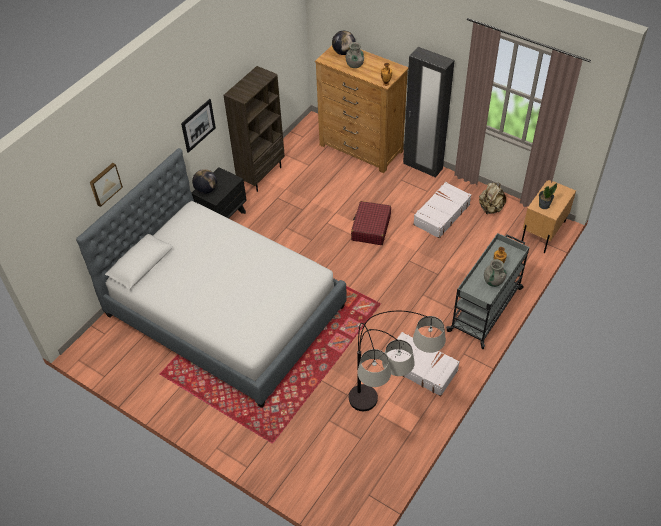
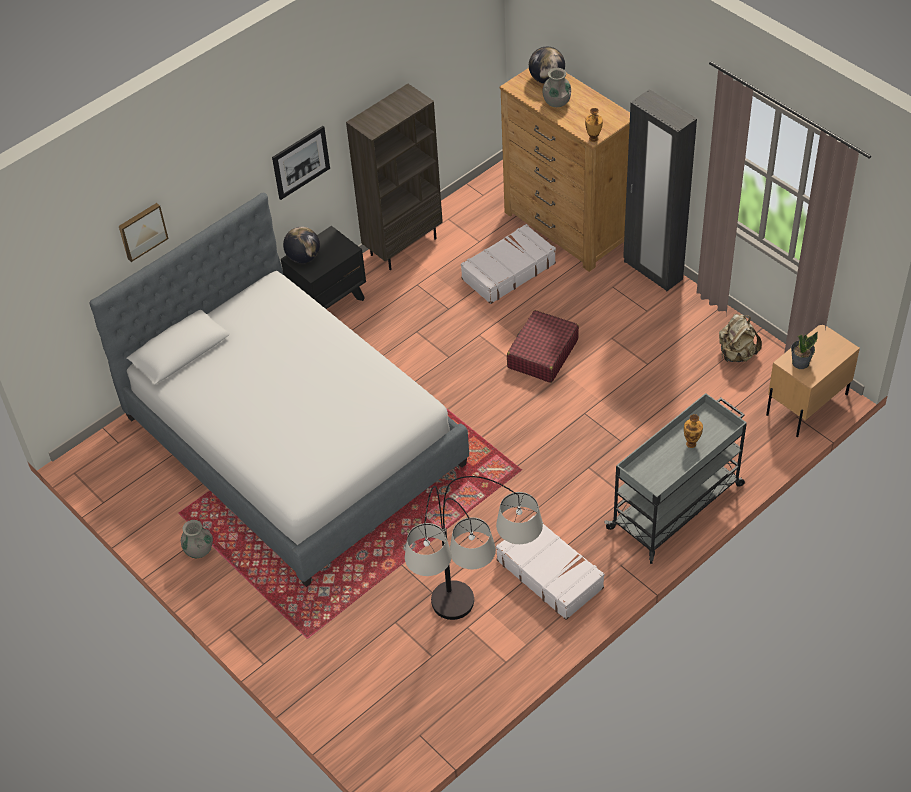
camera: 15 degrees right, 0 degrees up
white suitcase [413,182,471,238] -> white suitcase moved to [461,224,556,304]
grey vase [484,259,507,287] -> grey vase moved to [181,520,213,558]

